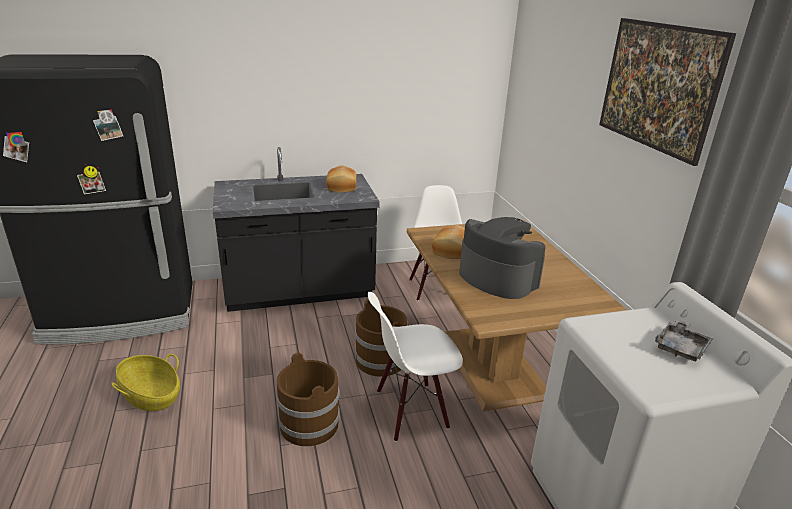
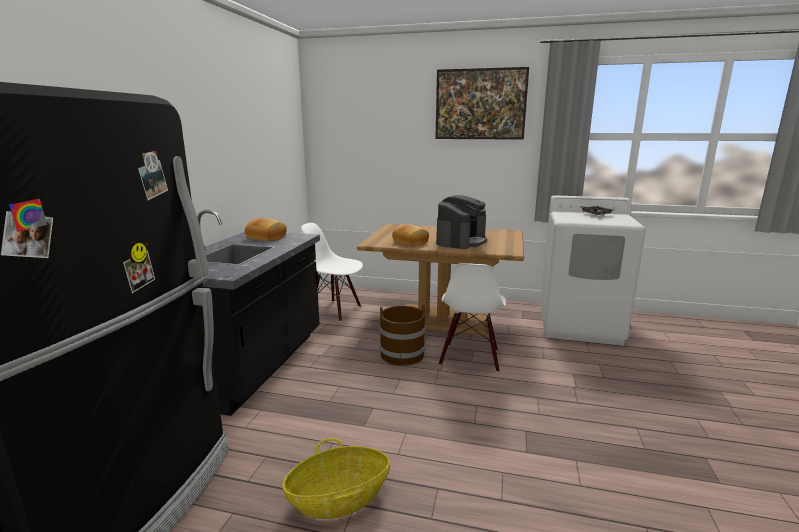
camera: 60 degrees left, 10 degrees down
brown bucket [276,352,339,446] -> none
coffee machine [459,217,546,299] -> coffee machine turned 135 degrees clockwise [436,195,487,249]

